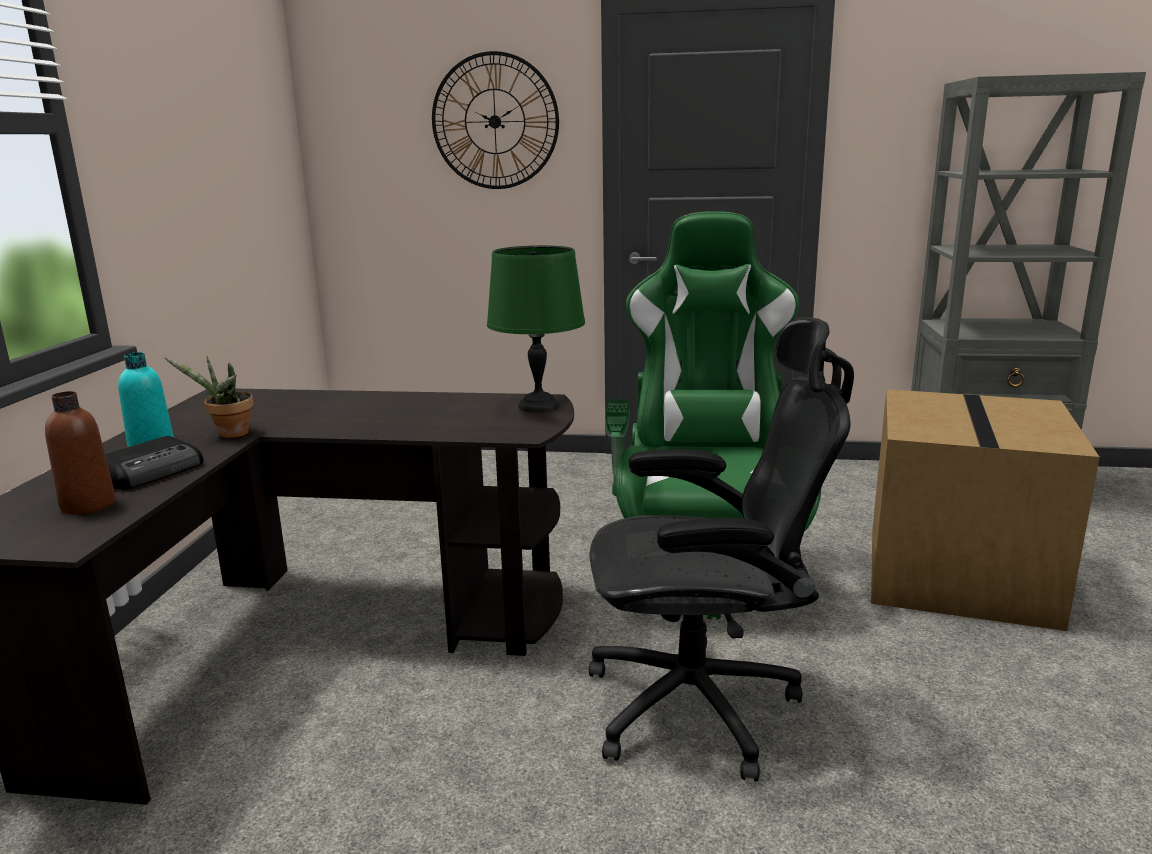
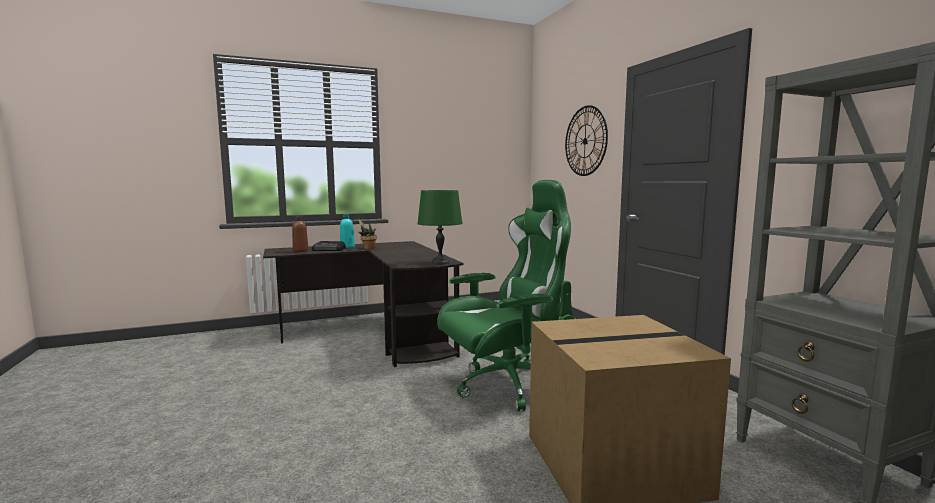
camera: 60 degrees right, 10 degrees down
office chair [589,317,854,782] -> none

